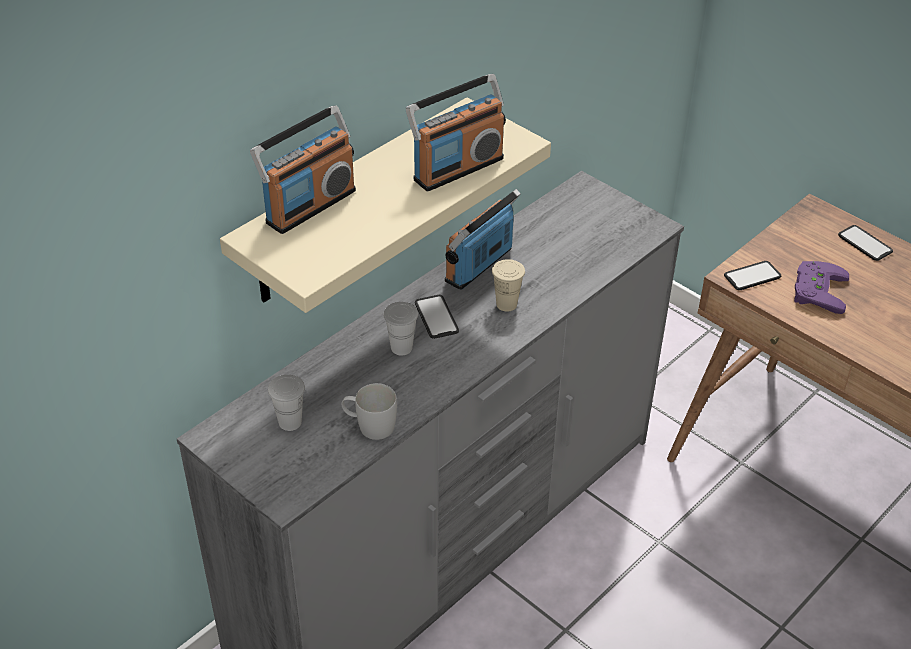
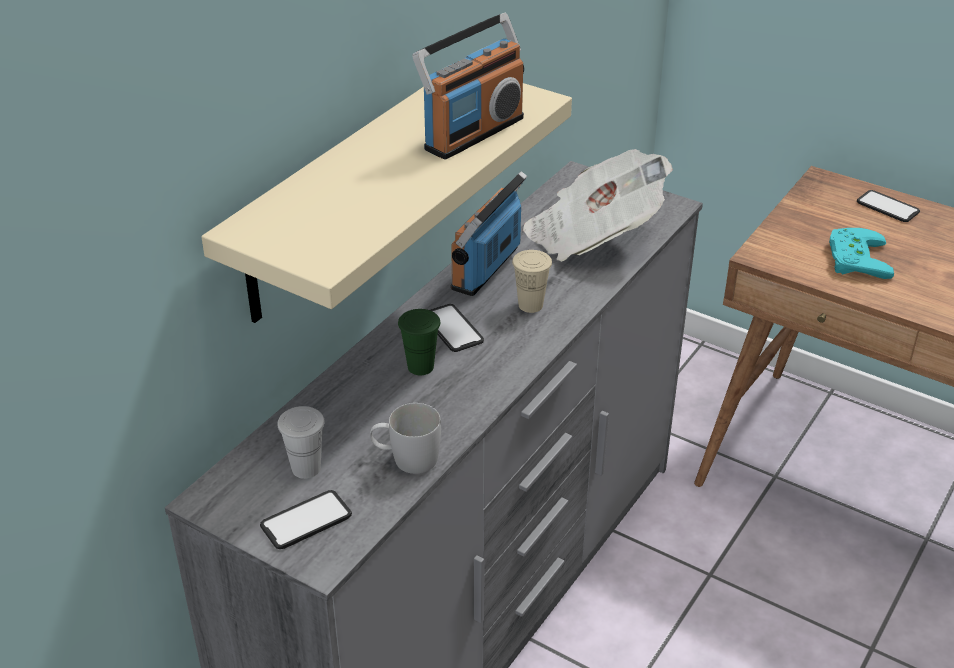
camera: 10 degrees left, 5 degrees down
radio [250,105,356,234] -> none
white cup [384,302,418,355] -> green cup [398,309,440,375]
phone [724,261,781,290] -> phone moved to [260,490,352,549]
purple game controller [794,261,849,314] -> turquoise game controller [829,228,894,279]
none -> newspaper [523,149,673,262]

